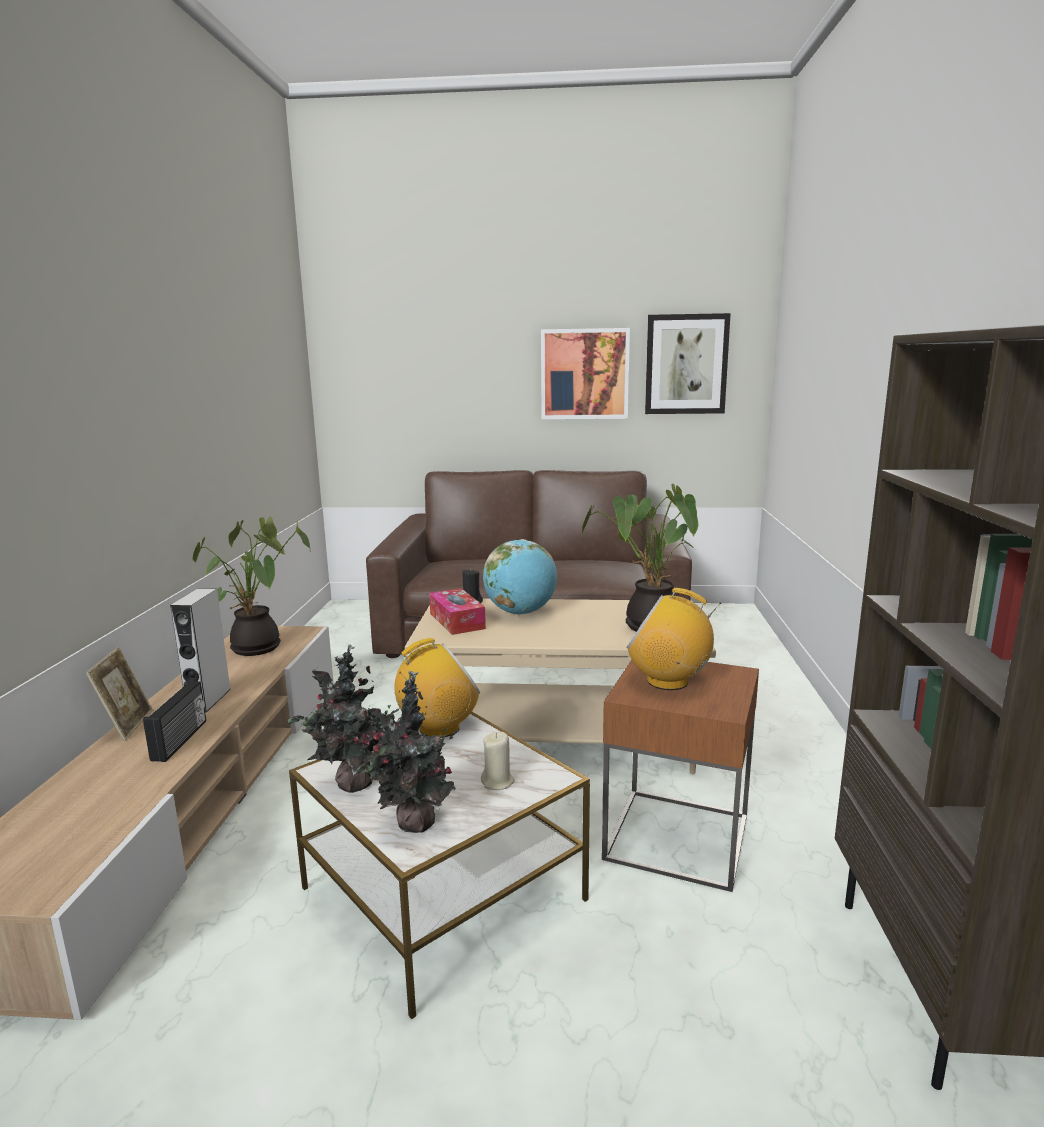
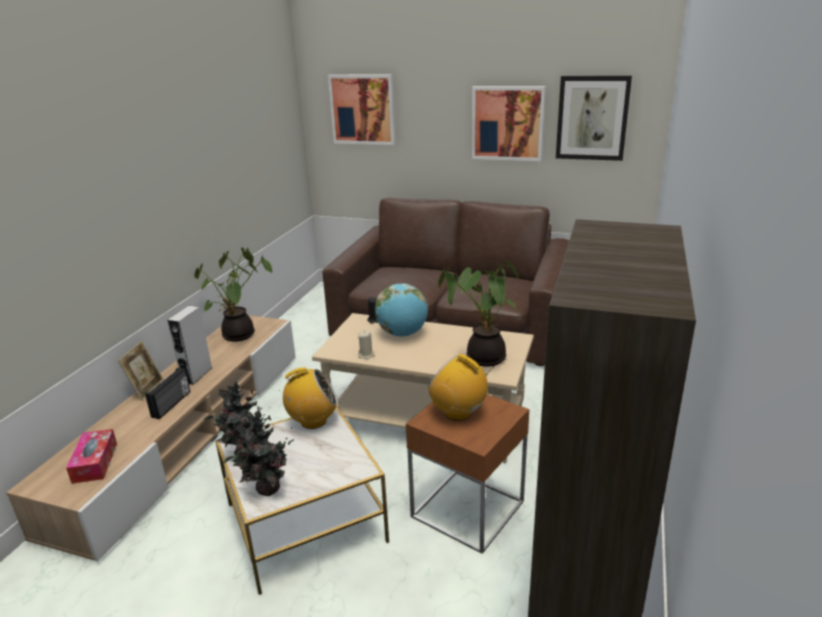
camera: 15 degrees right, 10 degrees up
tissue box [429,588,486,635] -> tissue box moved to [66,429,117,484]
beige candle [481,732,515,790] -> beige candle moved to [358,330,375,359]
none -> picture [328,74,396,145]

